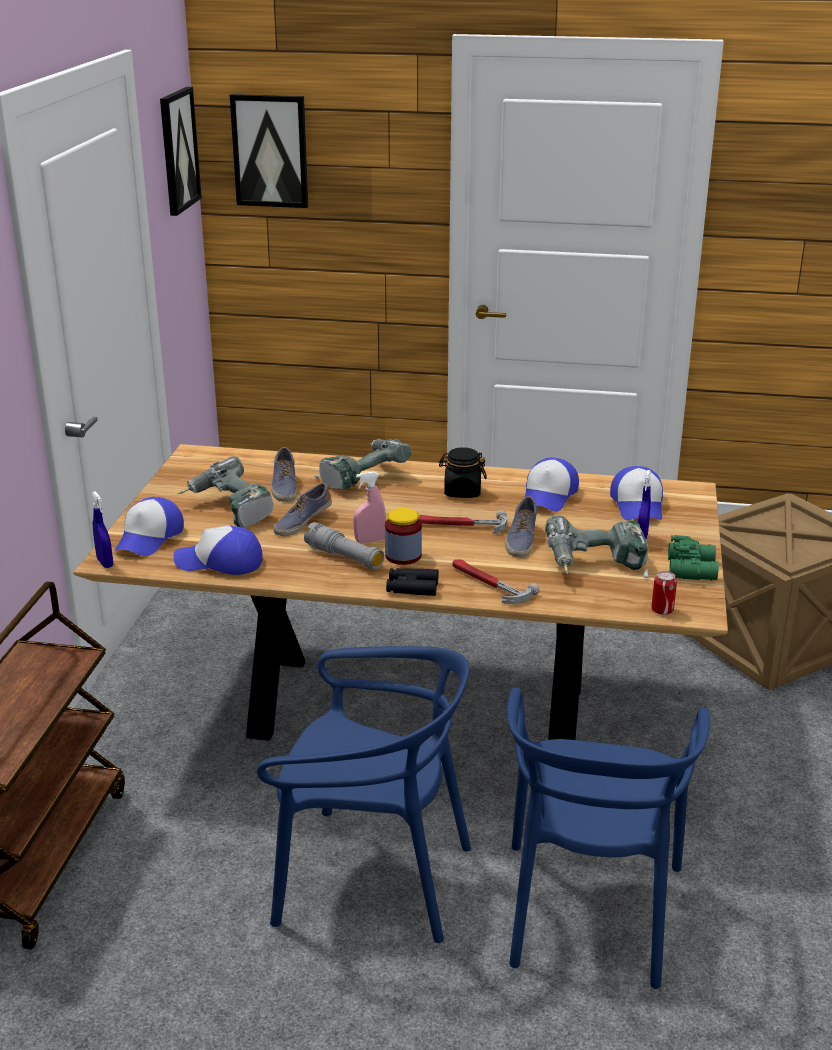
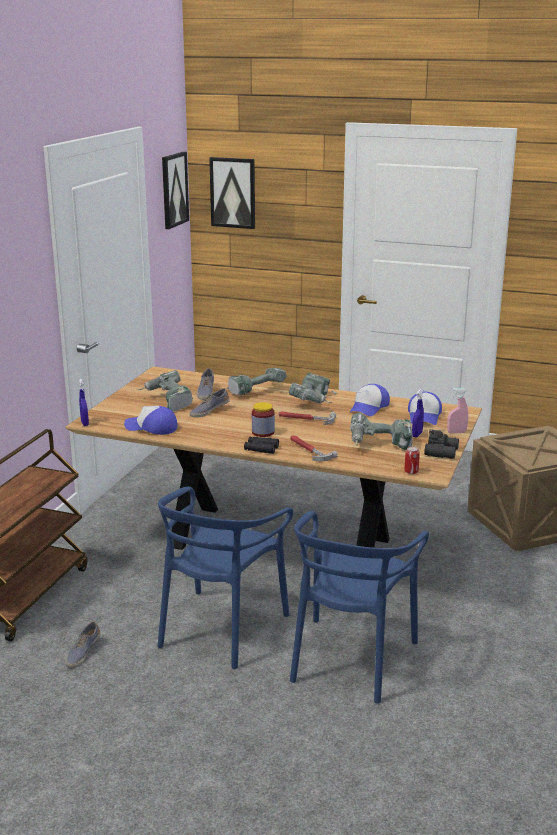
camera: 10 degrees right, 5 degrees down
cap [114,497,184,556] -> none
blue chair [257,646,471,943] -> blue chair turned 90 degrees clockwise [158,487,293,669]
grey flashlight [304,522,384,570] -> none
pink spray bottle [353,472,386,543] -> pink spray bottle moved to [447,388,468,434]
black jar [439,447,486,498] -> power drill [289,373,337,403]
shoe [505,496,537,557] -> shoe moved to [65,621,101,668]
green binoculars [668,535,719,581] -> black binoculars [424,430,459,459]

